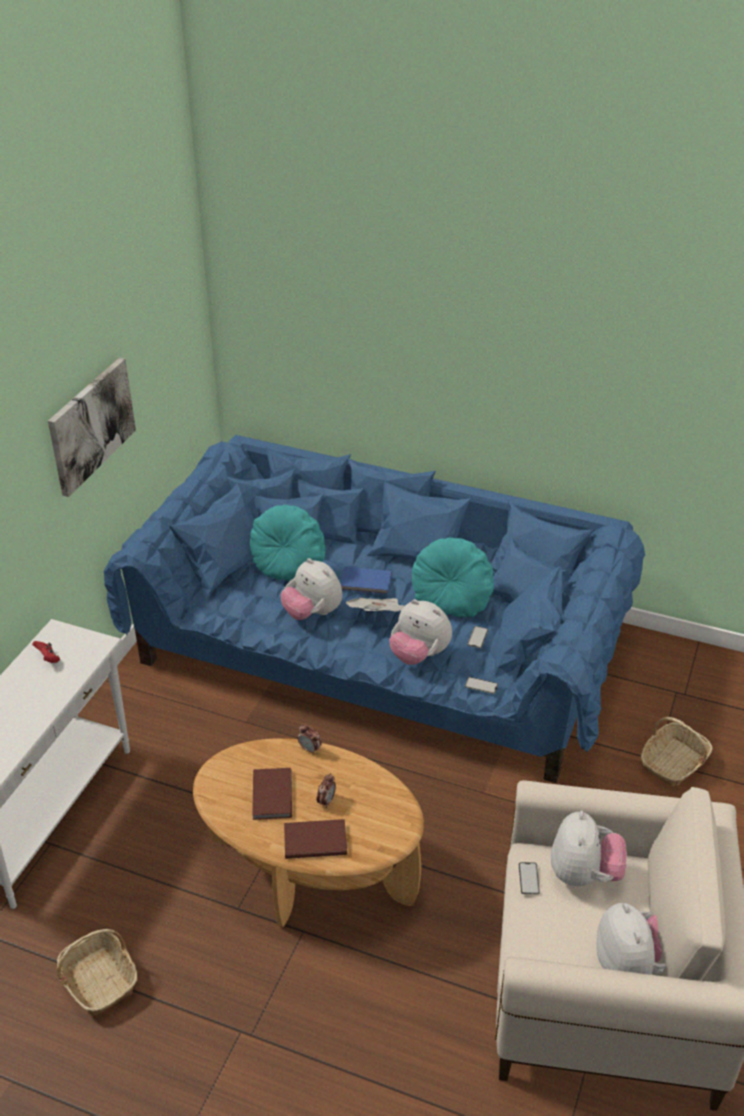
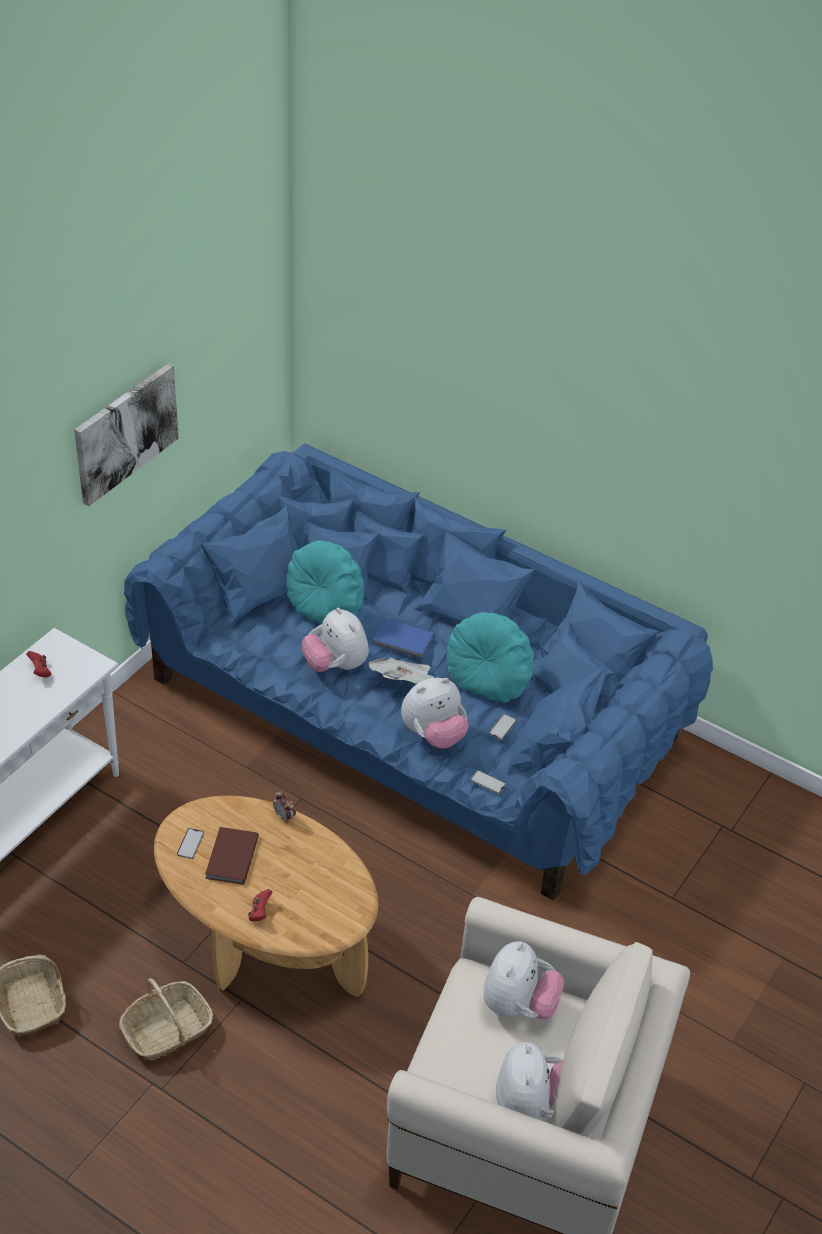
camera: 10 degrees right, 5 degrees up
brown book [284,819,347,859] -> red game controller [248,889,273,921]
alarm clock [317,773,336,808] -> none
plush toy [389,599,452,665] -> plush toy turned 75 degrees counterclockwise [401,678,468,749]
phone [519,862,540,894] -> phone moved to [177,828,204,859]
basket [641,717,713,786] -> basket moved to [119,978,213,1061]

